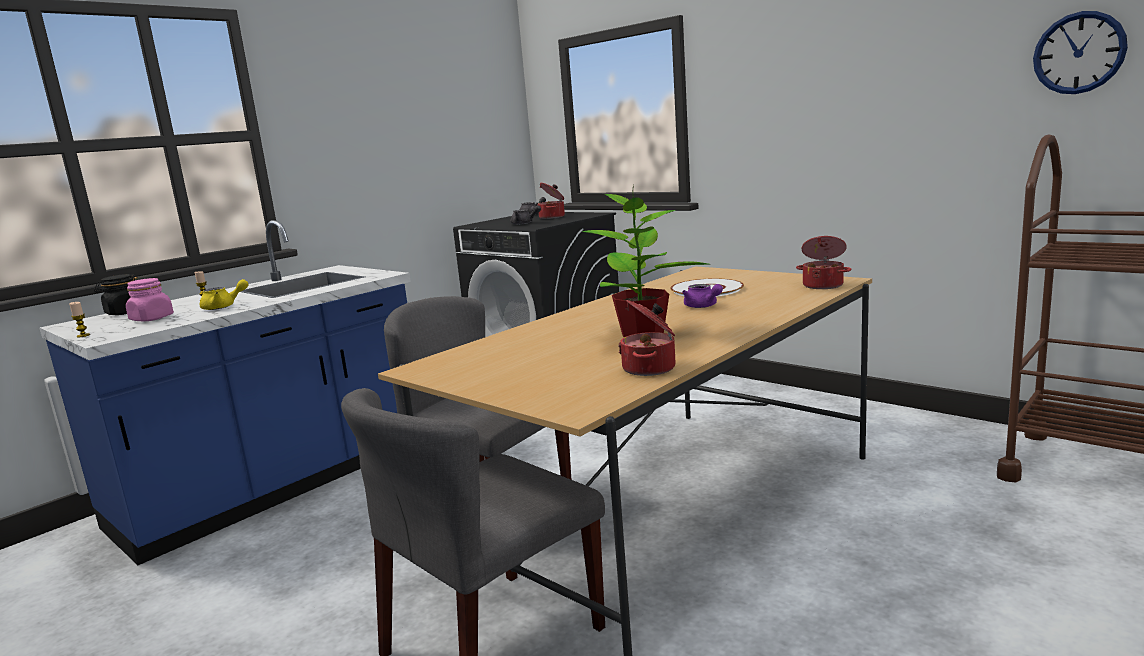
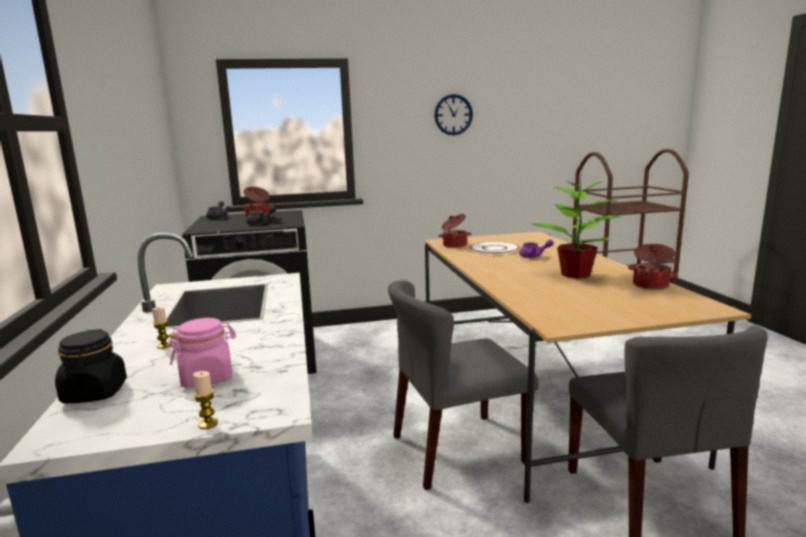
camera: 55 degrees left, 0 degrees up
yellow teapot [200,279,249,310] -> none
cooking pot [796,236,851,289] -> cooking pot moved to [438,214,471,248]
wall clock [1033,11,1128,94] -> wall clock moved to [434,94,473,135]

